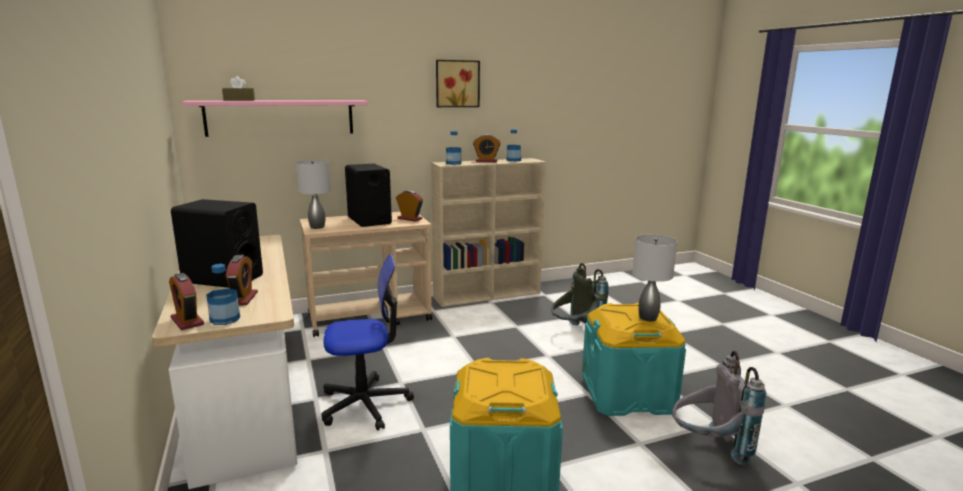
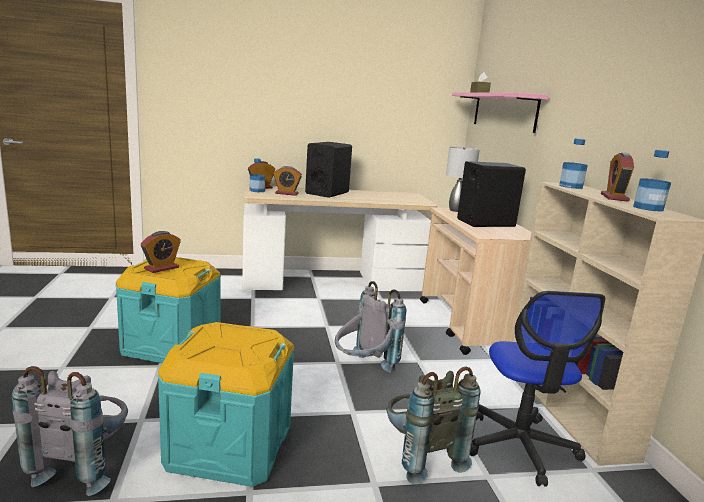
camera: 100 degrees right, 0 degrees up
office chair [321,254,414,431] -> office chair moved to [470,291,606,487]
alarm clock [396,190,423,222] -> alarm clock moved to [141,231,181,273]
picture [436,60,480,107] -> none
grey table lamp [632,234,677,321] -> none
none -> grey backpack [335,281,406,373]

